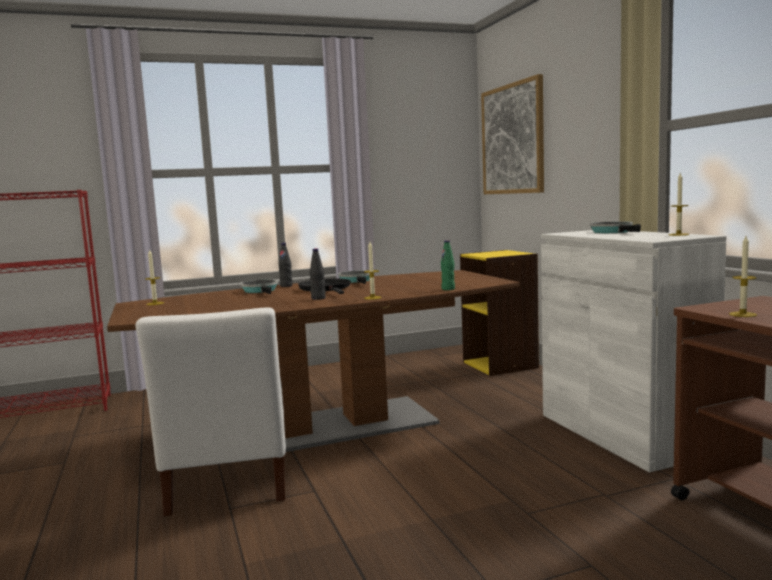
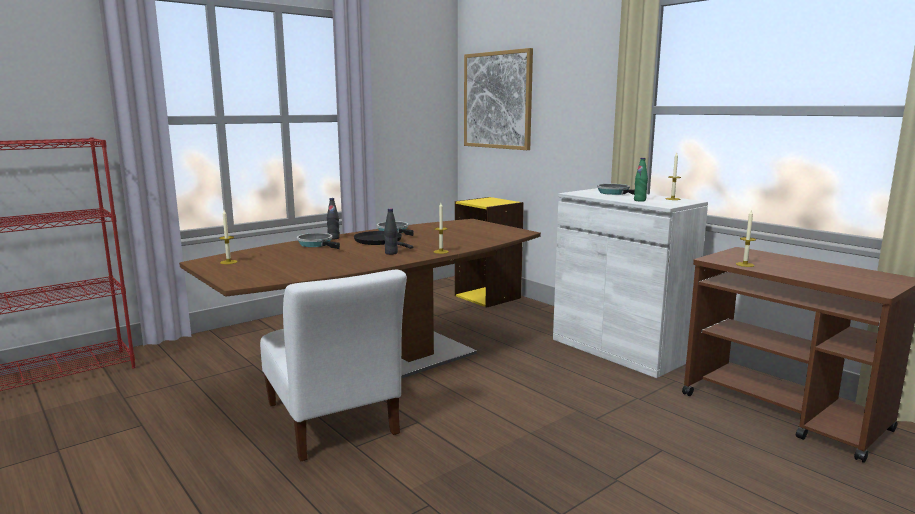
camera: 20 degrees left, 5 degrees up
green bottle [441,240,455,290] -> green bottle moved to [634,158,648,202]

